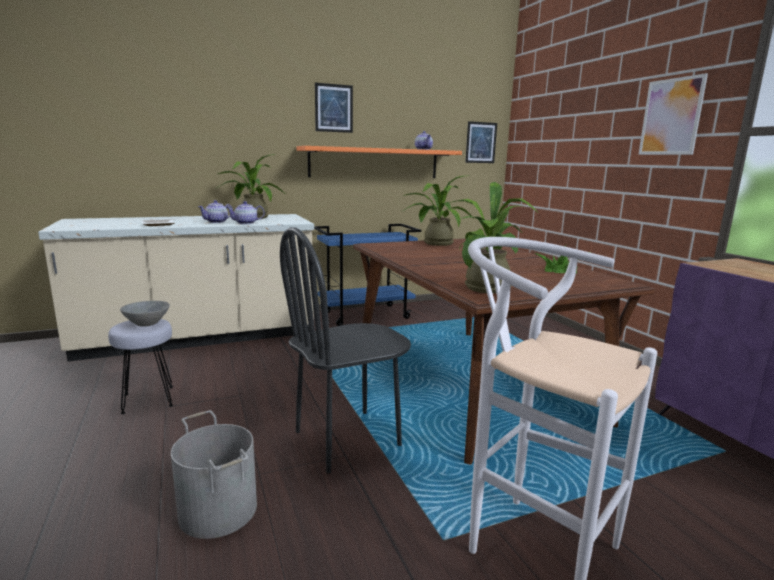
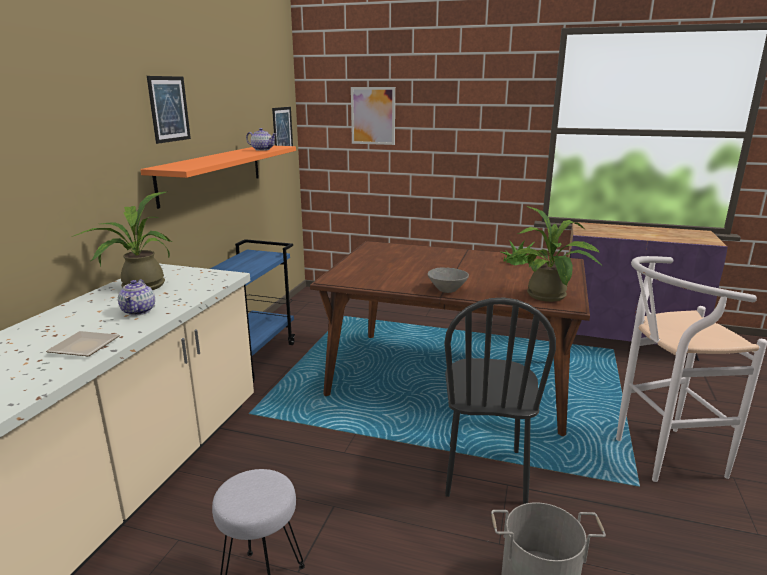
camera: 50 degrees left, 5 degrees up
grey bowl [120,301,170,327] -> grey bowl moved to [428,268,469,293]
teapot [226,201,265,224] -> none
potted plant [401,176,475,246] -> none
picture [638,73,708,155] -> picture moved to [351,87,395,145]

